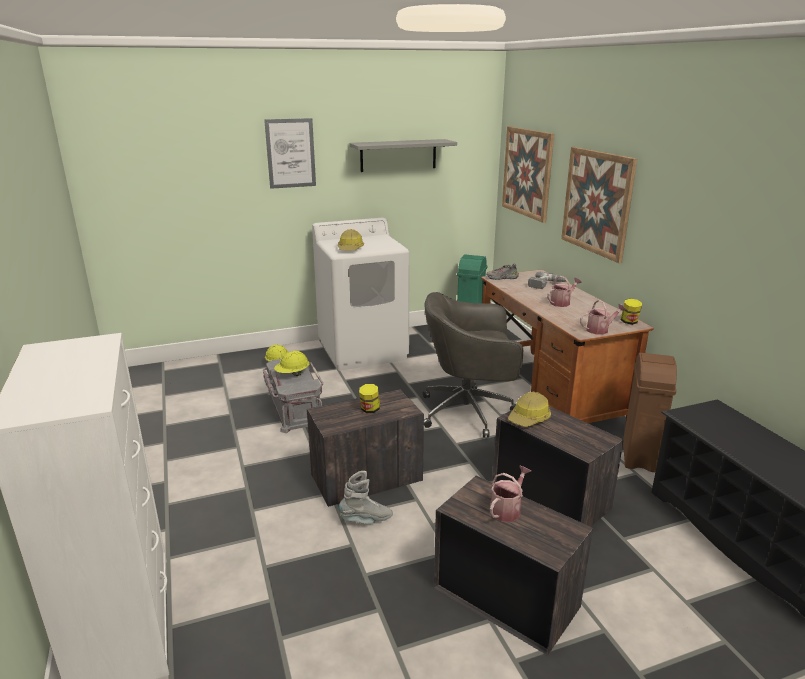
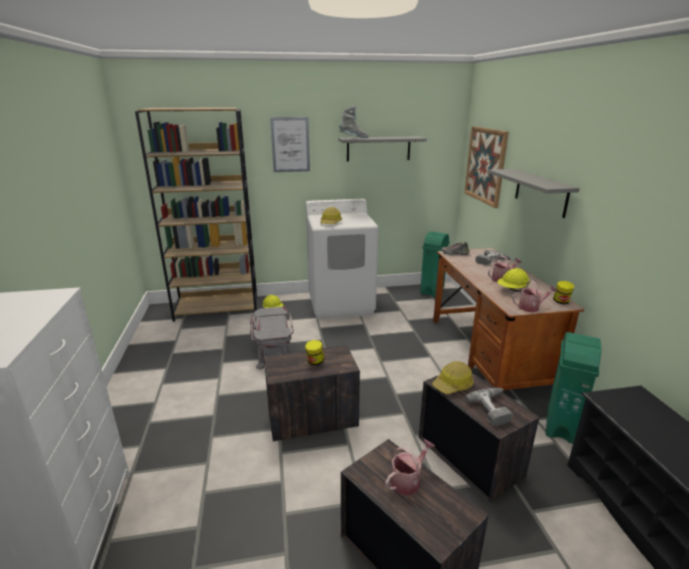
camera: 10 degrees right, 0 degrees up
yellow hard hat [274,351,309,376] -> yellow hard hat moved to [497,268,530,292]
grey boot [339,471,393,524] -> grey boot moved to [339,106,369,138]
grey office chair [423,292,523,438] -> none
picture [561,147,637,263] -> grey shelf [488,169,580,218]
brown trash can [623,353,677,472] -> green trash can [546,332,602,444]
none -> brown bookcase [135,107,257,322]
none -> power drill [465,388,513,426]

